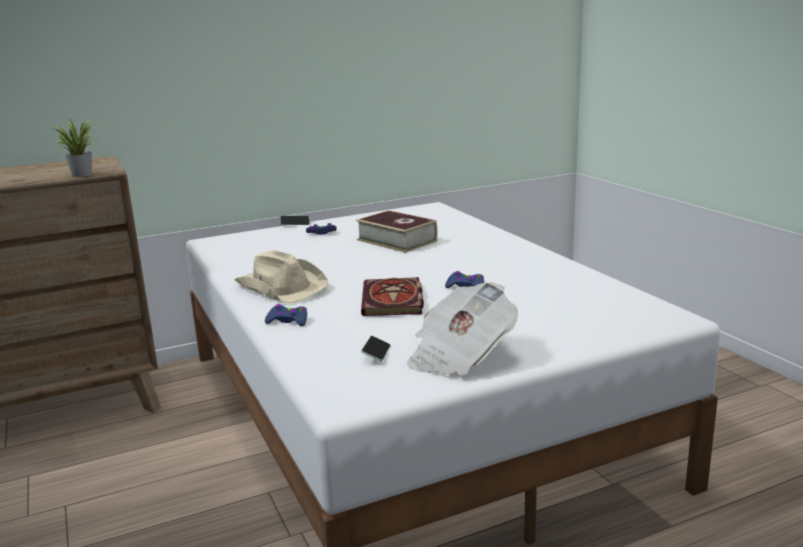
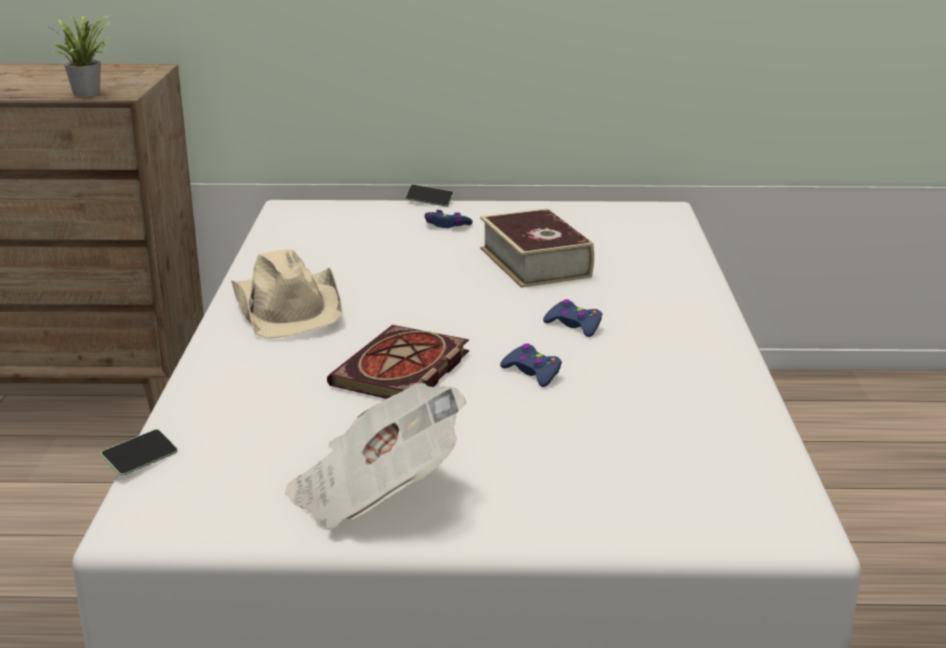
camera: 25 degrees right, 5 degrees up
blue game controller [265,304,307,326] -> blue game controller moved to [543,299,603,337]
phone [361,336,391,361] -> phone moved to [100,429,178,476]

